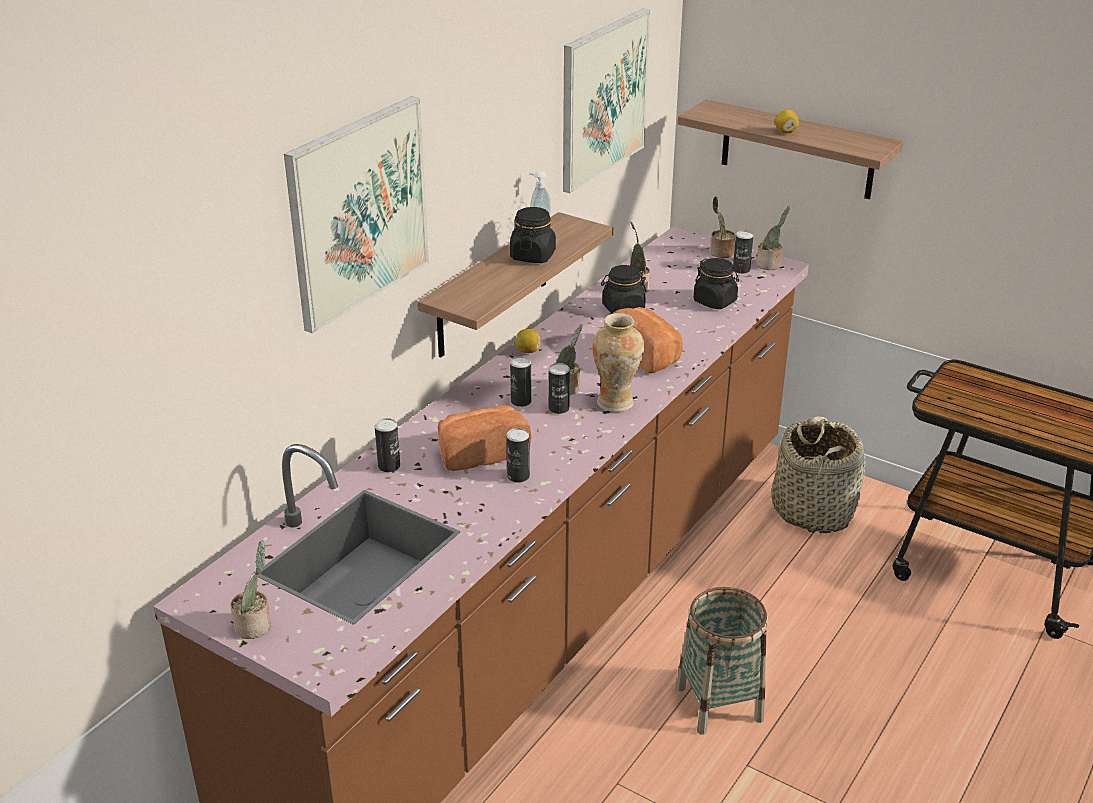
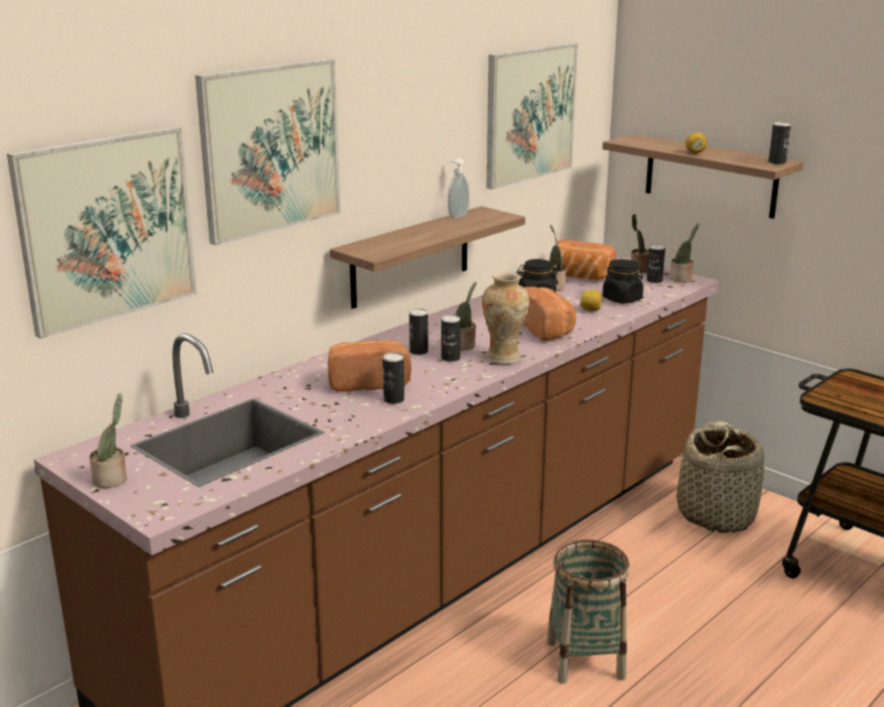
camera: 10 degrees right, 10 degrees down
can [375,418,400,472] -> can moved to [769,122,791,164]
black jar [510,207,556,263] -> none
lemon [515,329,540,353] -> lemon moved to [580,290,603,311]
none -> picture [7,126,197,339]
none -> bread [555,239,617,280]

